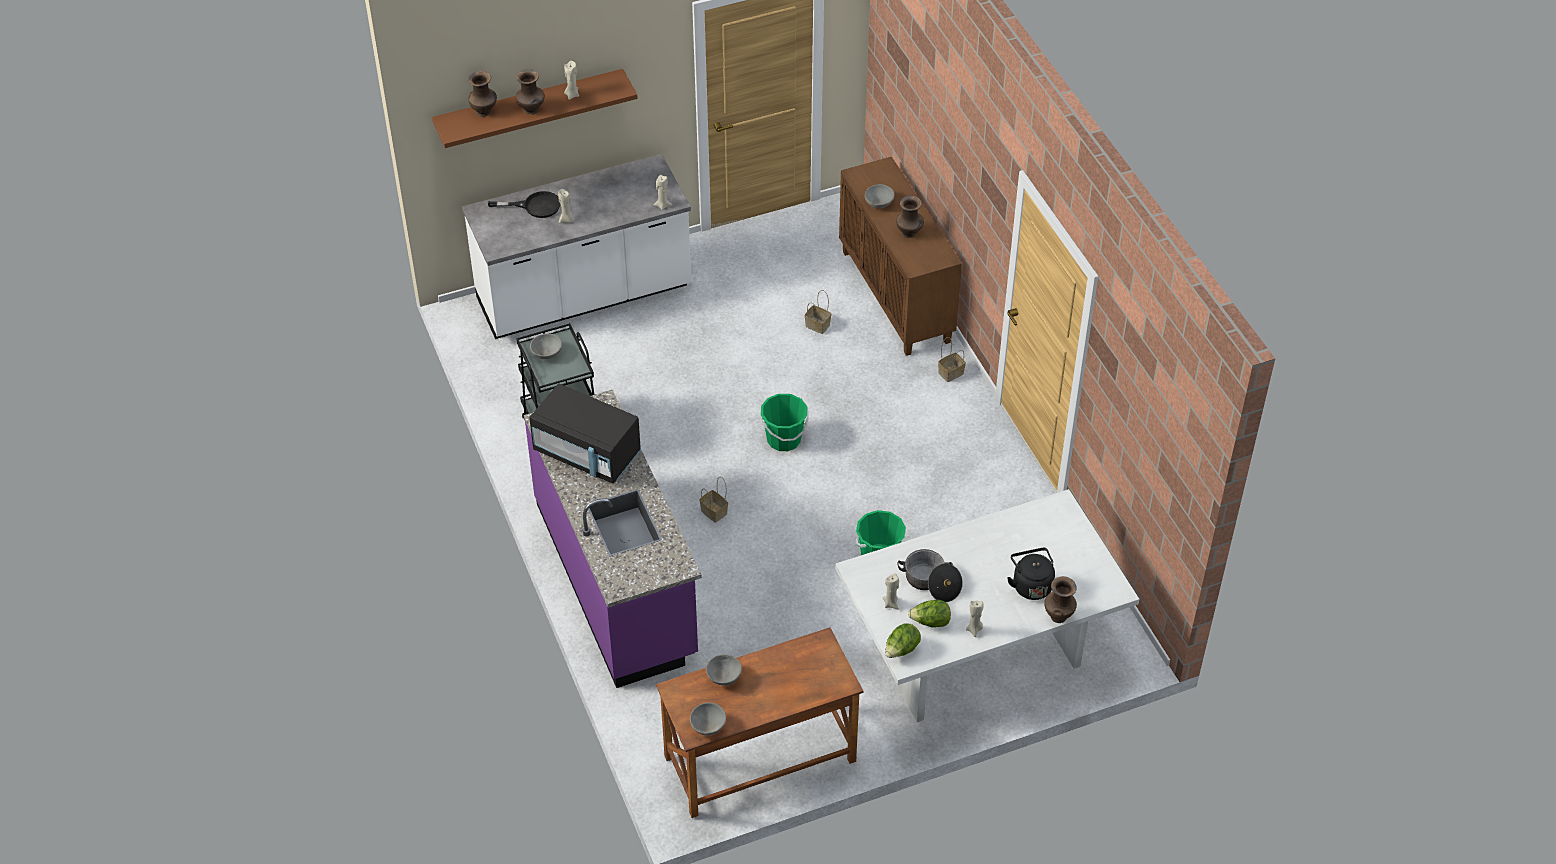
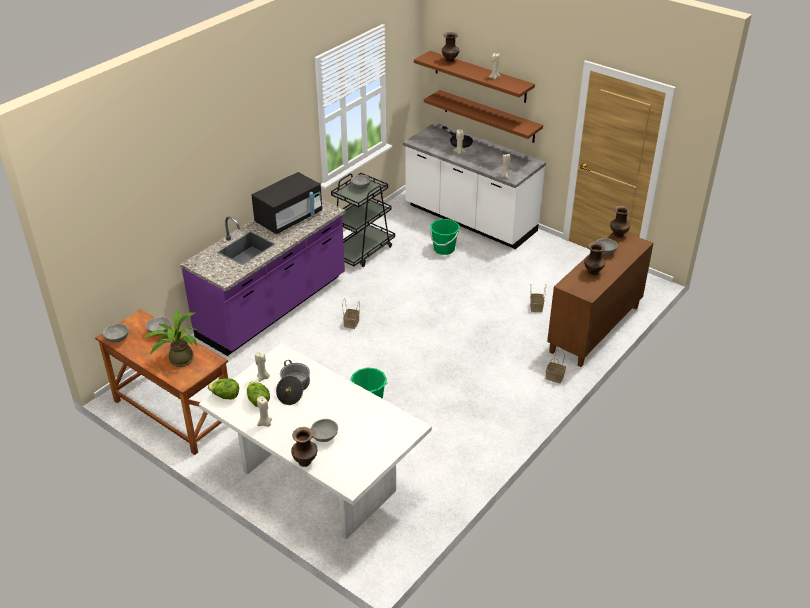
camera: 60 degrees right, 10 degrees down
brown vase [516,69,545,115] -> brown vase moved to [610,206,630,238]
black microwave [529,383,641,484] -> black microwave turned 135 degrees counterclockwise [251,172,322,234]
green bucket [761,394,808,451] -> green bucket moved to [430,219,460,255]
black kettle [1007,548,1055,600] -> grey bowl [311,419,338,442]
none -> potted plant [142,310,201,367]
none -> brown shelf [424,90,543,143]

